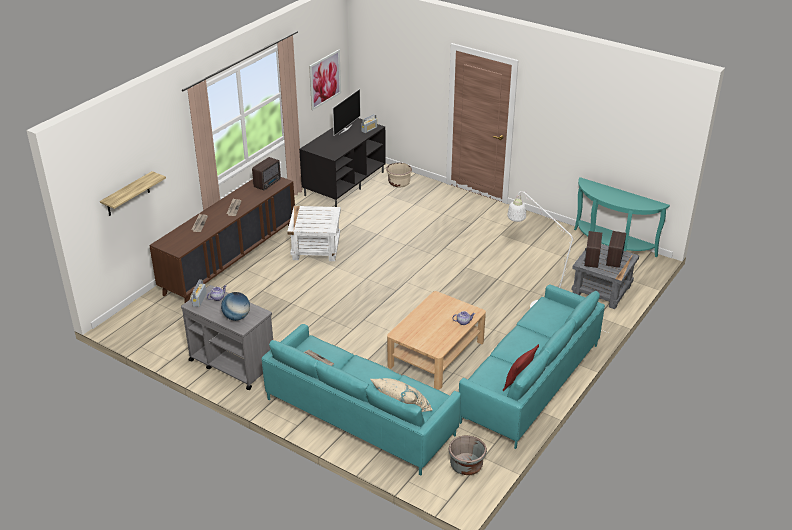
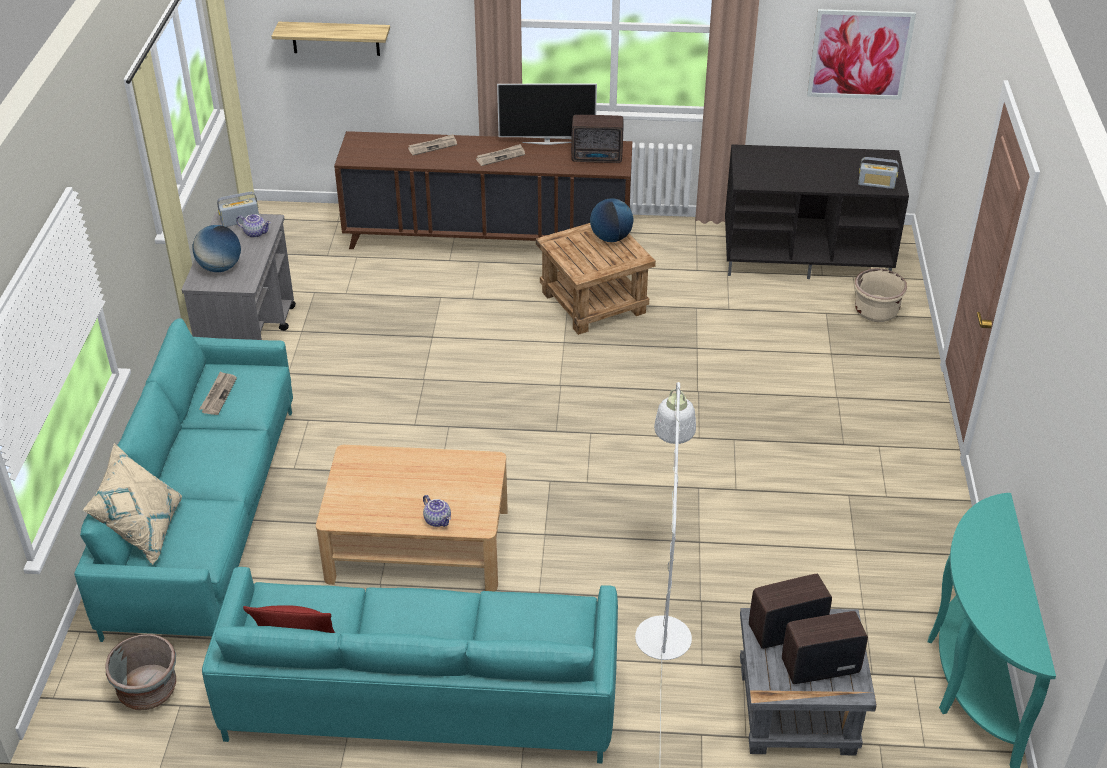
camera: 60 degrees right, 5 degrees up
white side table [287,206,341,261] -> brown side table [536,223,656,335]
television [332,89,361,136] -> television moved to [497,84,597,145]
none -> globe [590,198,633,242]

